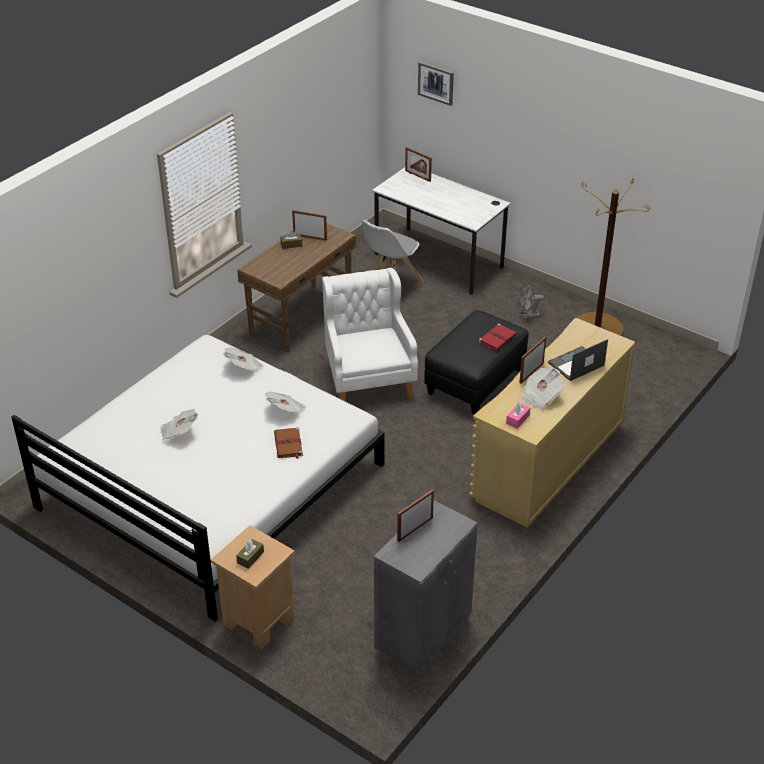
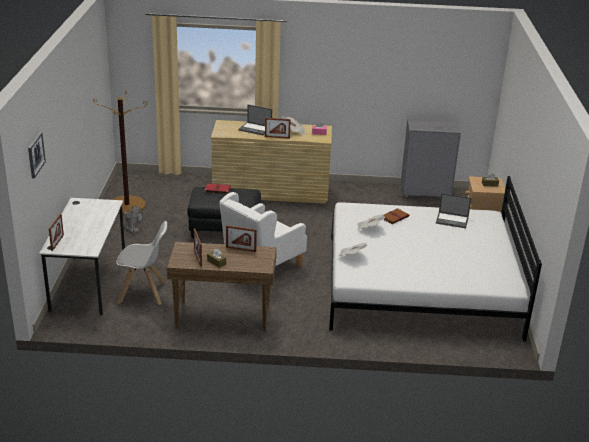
camera: 125 degrees left, 10 degrees down
newspaper [160,409,198,440] -> none
picture frame [397,489,434,542] -> picture frame moved to [226,225,257,252]
none -> laptop [436,193,471,228]

